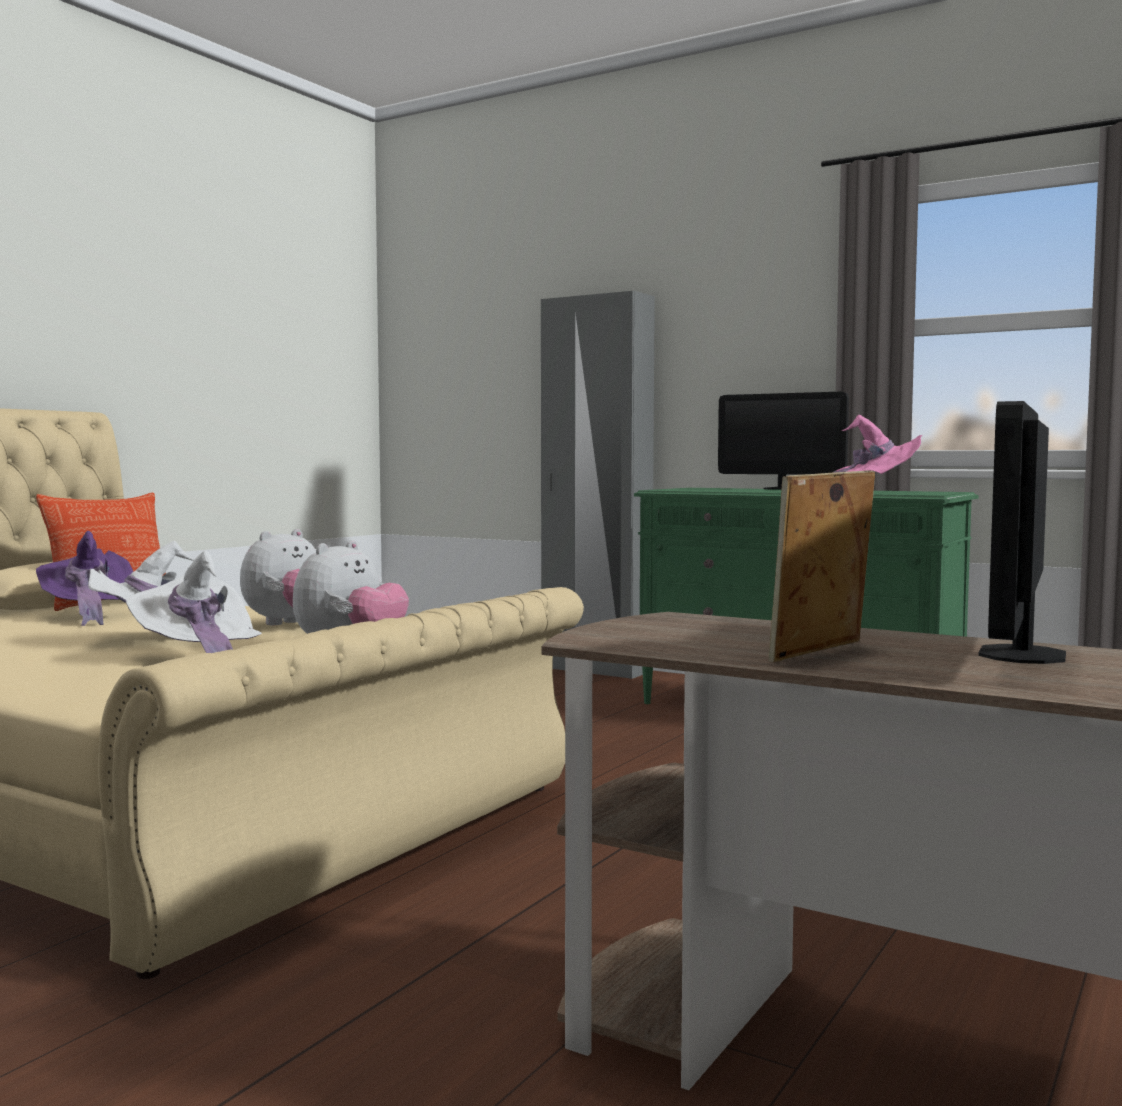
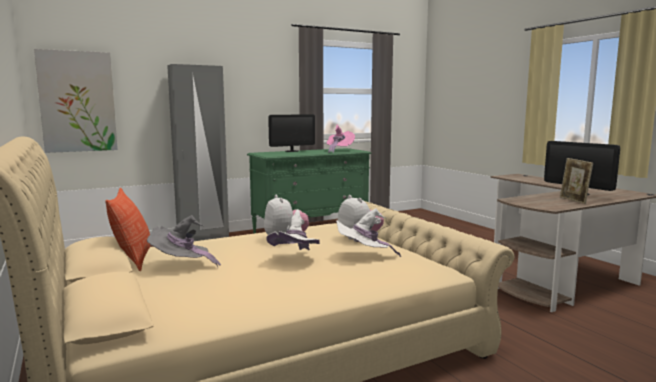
camera: 60 degrees left, 5 degrees up
purple hat [36,531,133,626] -> grey hat [147,215,221,267]
none -> picture [34,49,118,153]

